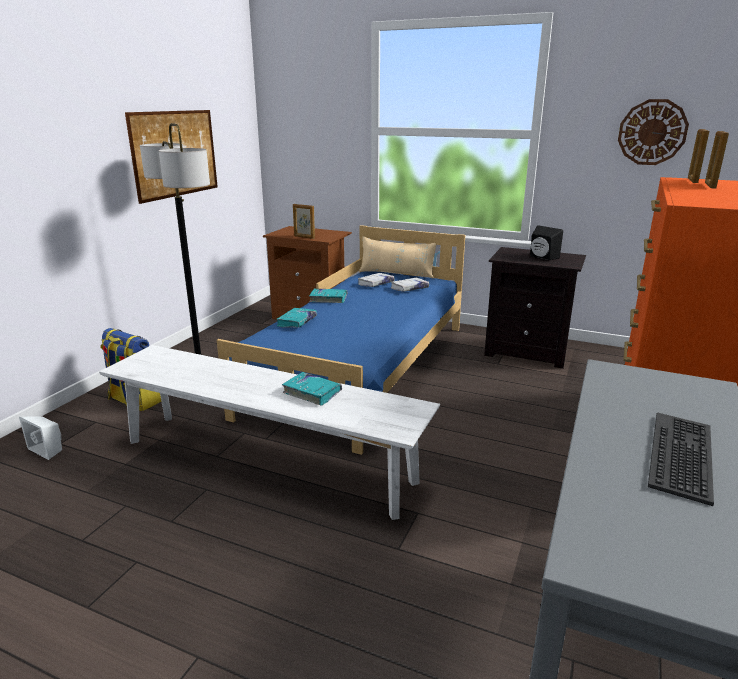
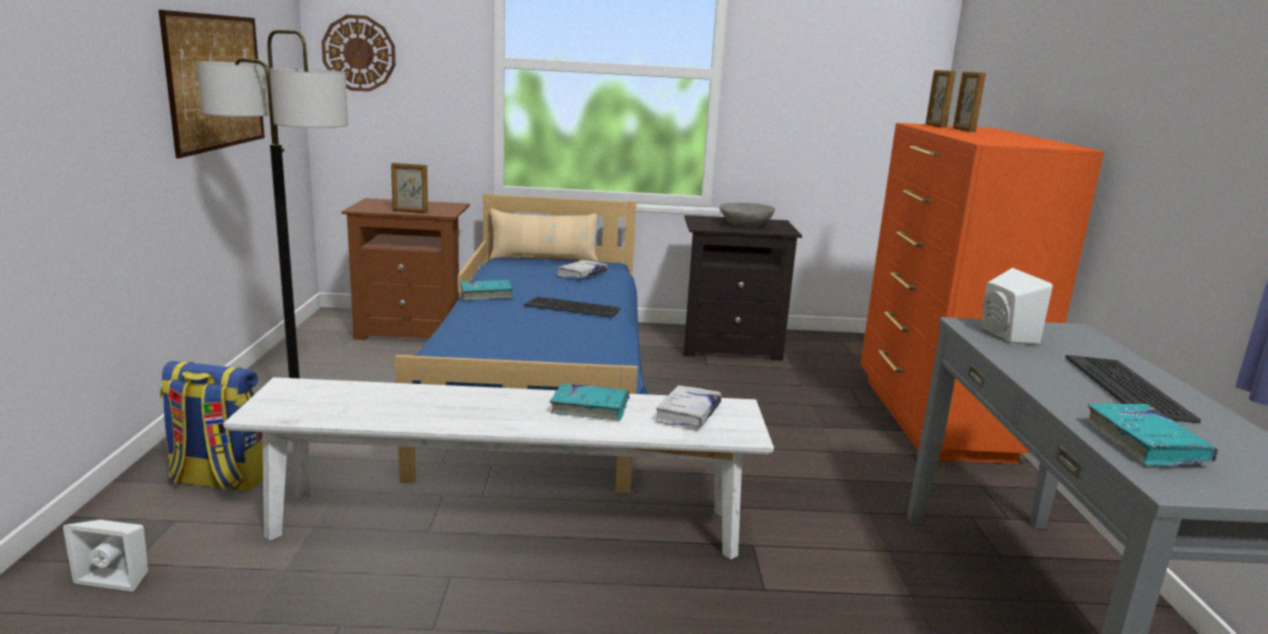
camera: 25 degrees left, 5 degrees down
turquoise book [276,308,317,328] -> turquoise book moved to [1085,403,1218,467]
white book [358,273,395,287] -> white book moved to [655,385,722,427]
black speaker [530,225,563,260] -> grey bowl [720,203,775,227]
wall clock [618,99,689,165] -> wall clock moved to [321,15,396,92]
none -> keyboard [524,296,621,318]
none -> white speaker [981,268,1053,345]

